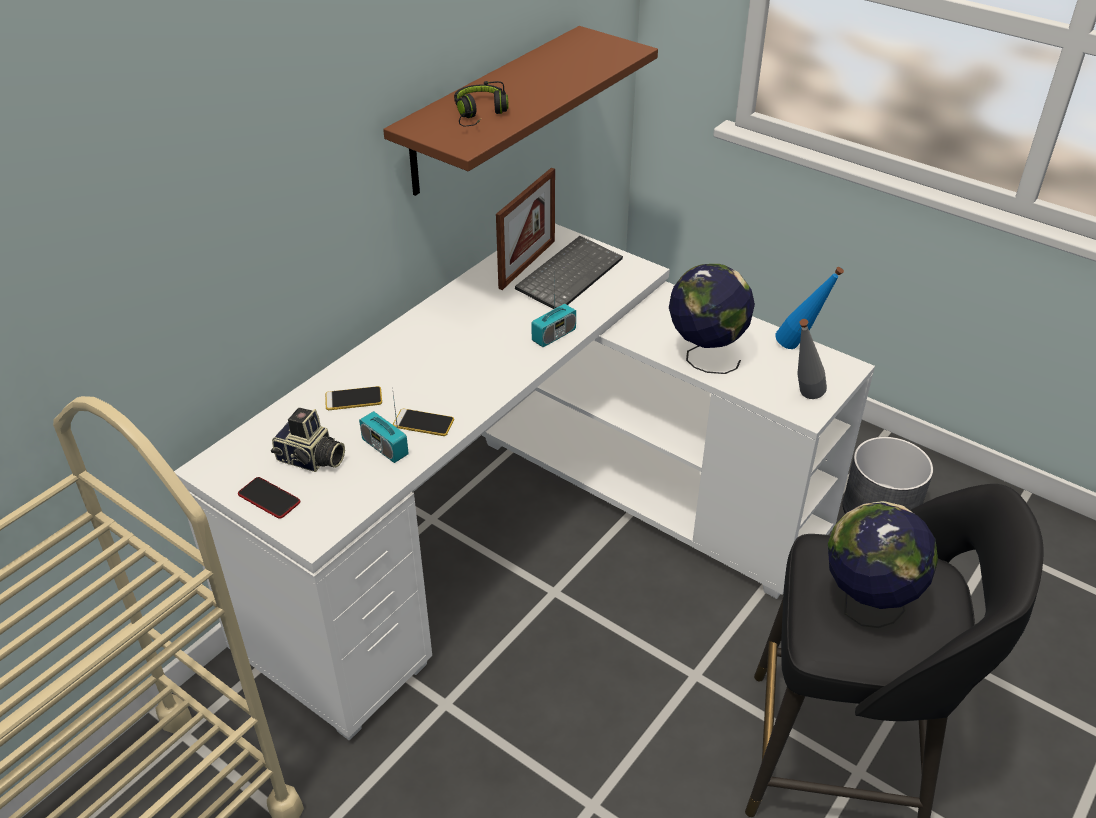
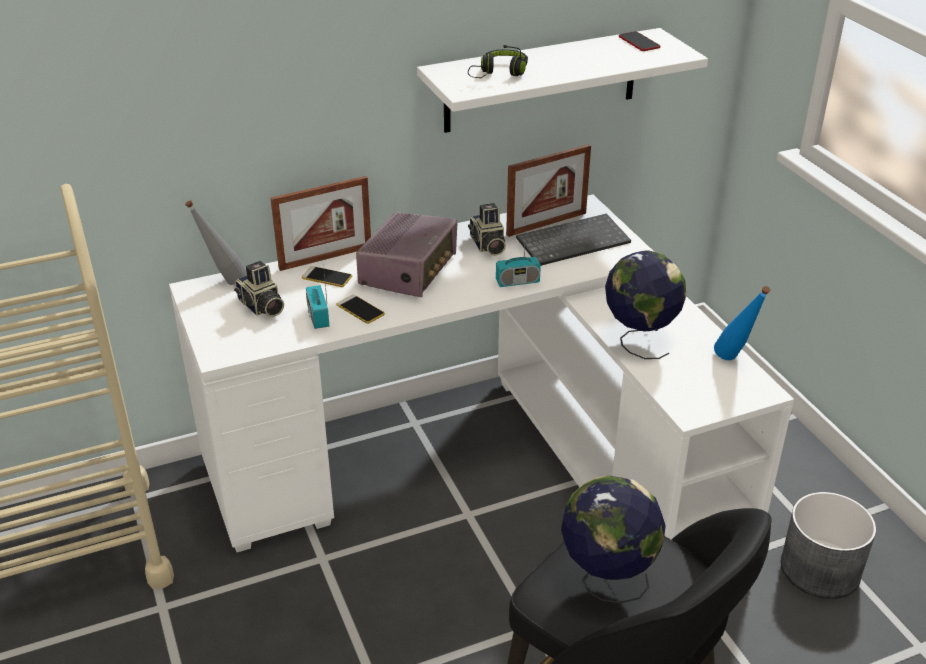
camera: 30 degrees right, 5 degrees down
phone [238,477,300,519] -> phone moved to [619,31,660,51]
brown shelf [383,26,658,196] -> white shelf [417,28,708,133]
grey bottle [797,319,827,399] -> grey bottle moved to [185,200,247,285]
none -> picture frame [271,176,371,271]
none -> radio [356,212,457,297]
none -> camera [468,203,506,256]

